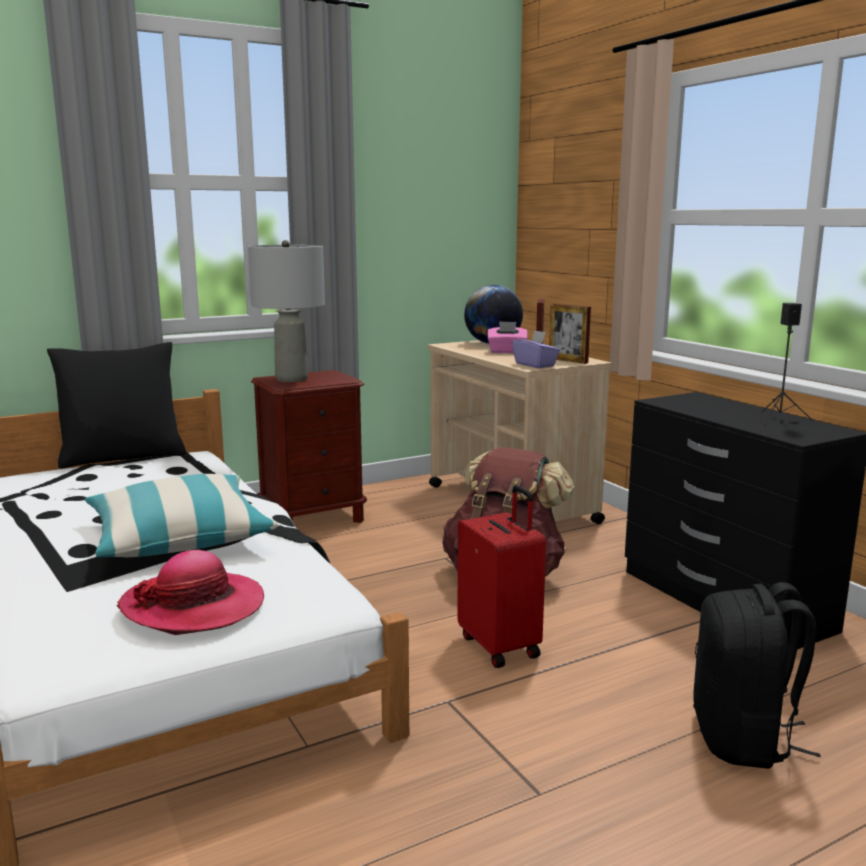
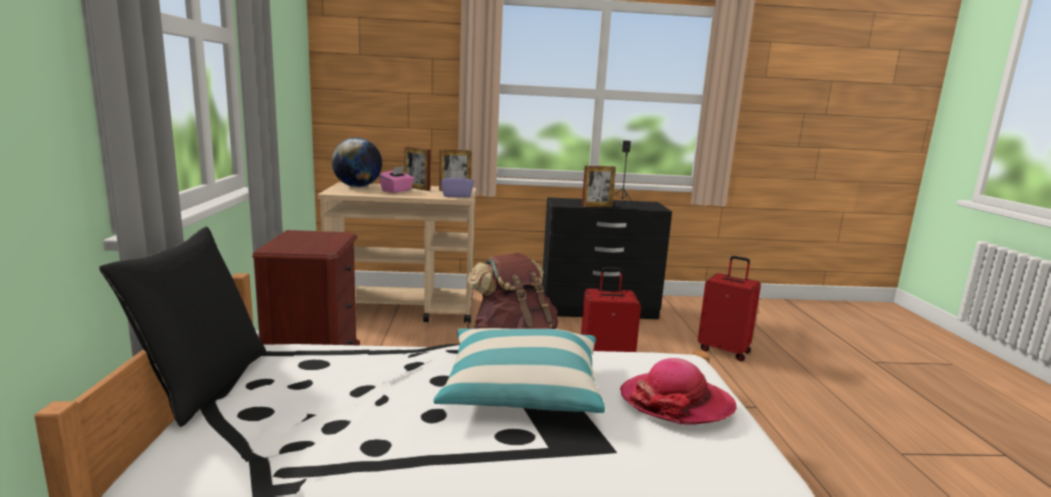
camera: 65 degrees left, 0 degrees up
grey table lamp [248,240,325,382] -> none
black backpack [693,582,821,769] -> red suitcase [698,256,761,361]
none -> picture frame [582,166,616,207]

